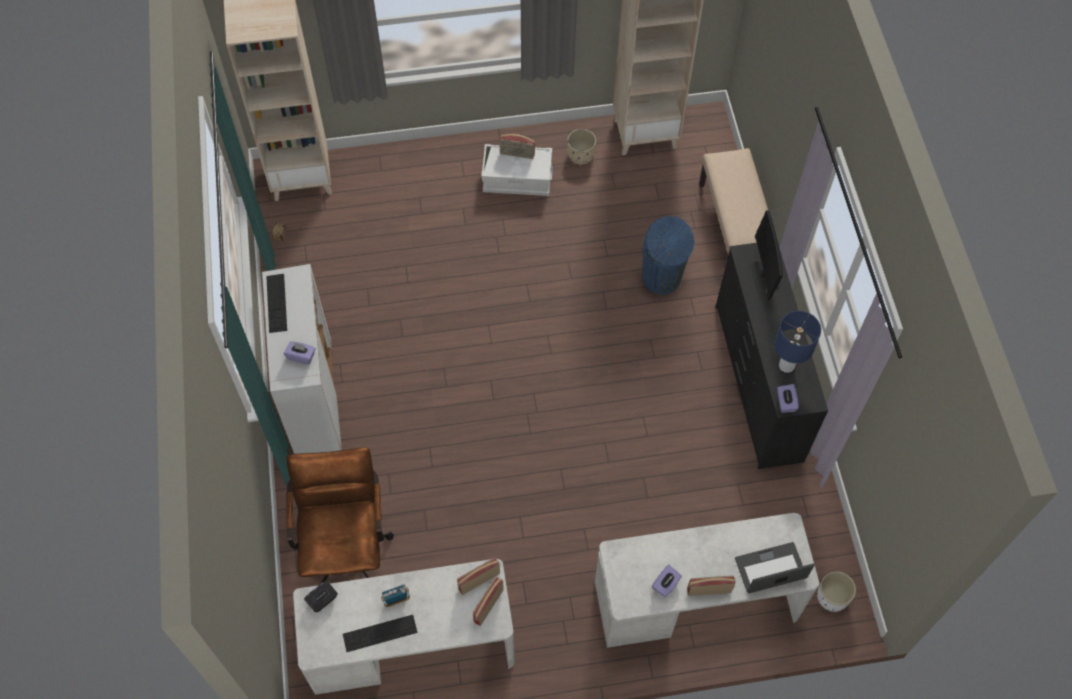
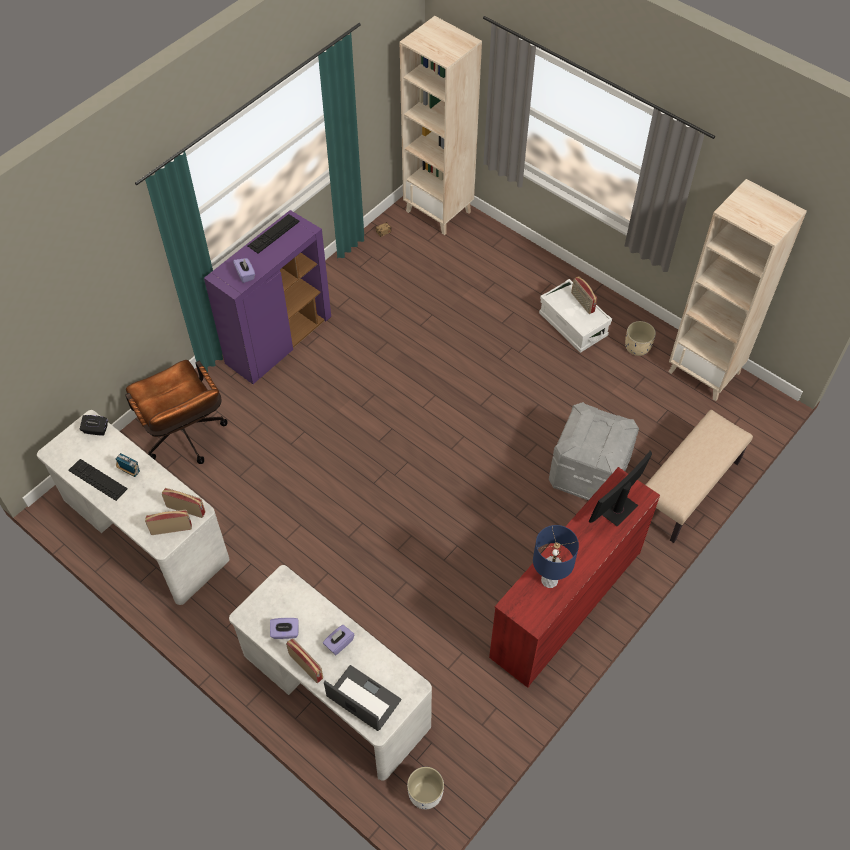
camera: 50 degrees right, 5 degrees down
white cabinet [262,264,342,454] -> purple cabinet [204,210,331,384]
brown office chair [286,447,394,584] -> brown office chair turned 105 degrees clockwise [125,360,228,464]
blue trash can [642,216,695,295] -> grey storage box [549,402,639,500]
black dresser [715,243,828,469] -> red dresser [489,467,660,688]
purple tissue box [777,384,799,413] -> purple tissue box moved to [323,625,354,655]

